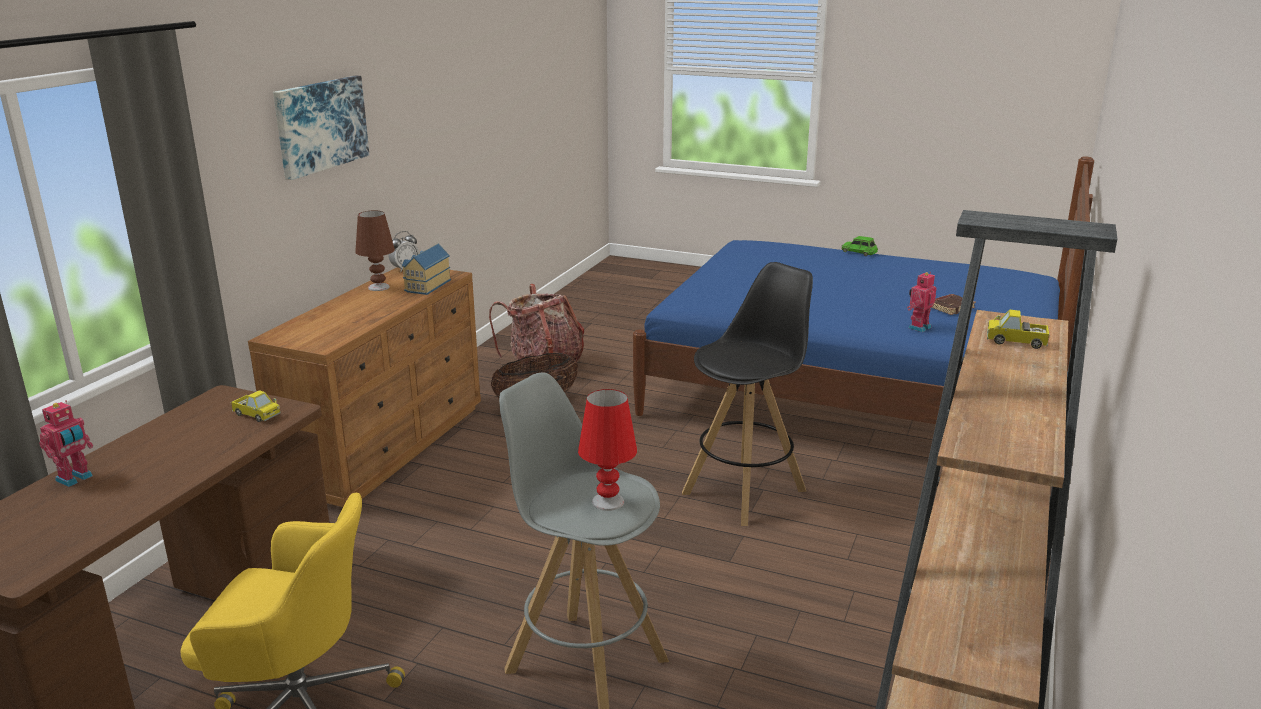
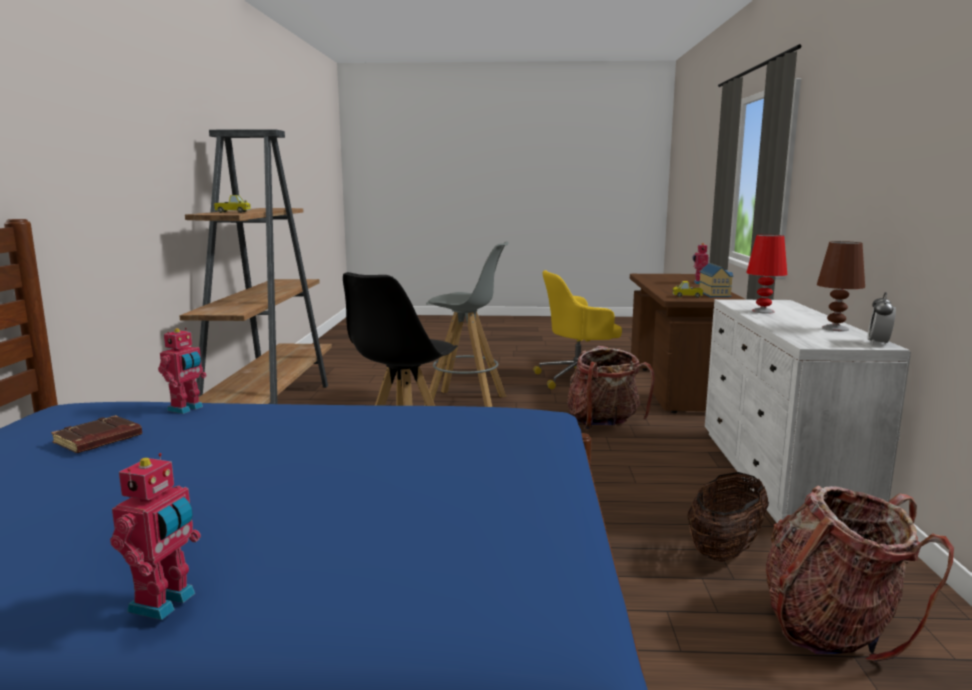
camera: 160 degrees right, 10 degrees down
brown dresser [248,267,481,507] -> white dresser [705,299,911,523]
picture [273,75,369,180] -> none
toy house [402,243,451,295] -> toy house moved to [699,263,733,297]
red table lamp [578,389,637,511] -> red table lamp moved to [746,235,787,314]
green toy car [842,236,878,256] -> toy robot [110,453,201,620]
none -> backpack [568,346,655,429]

